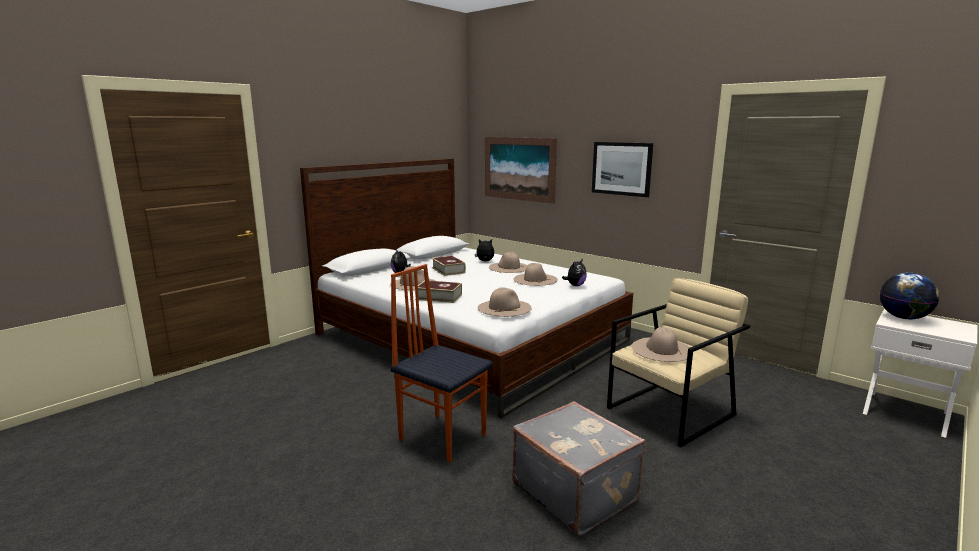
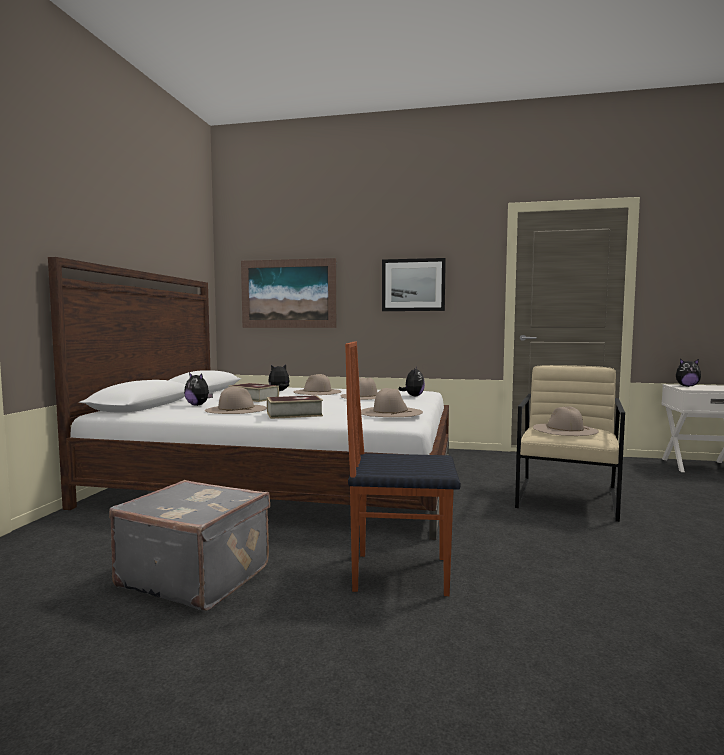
camera: 30 degrees left, 10 degrees down
grey suitcase [512,401,646,536] -> grey suitcase moved to [109,480,270,610]
globe [880,273,939,320] -> plush toy [676,359,701,387]

